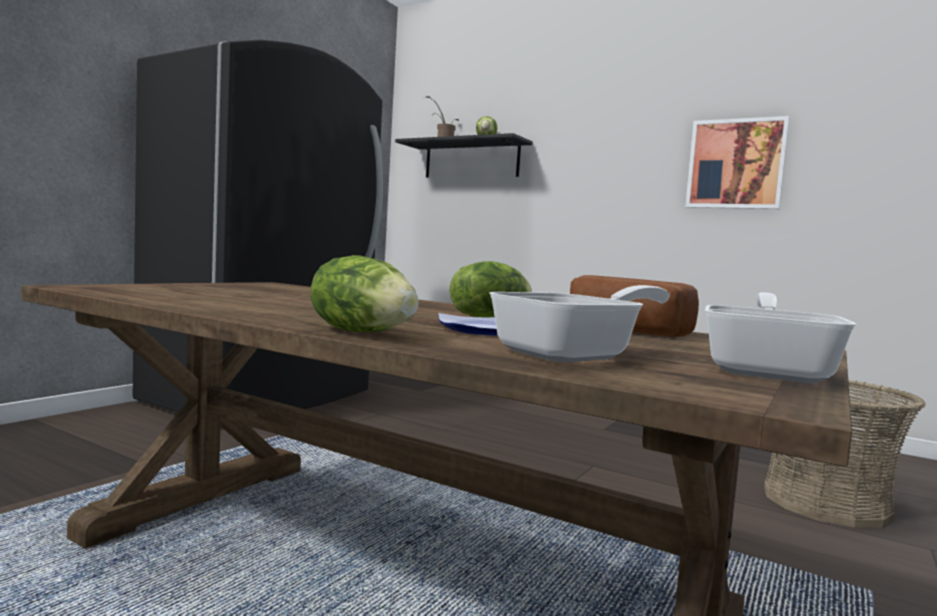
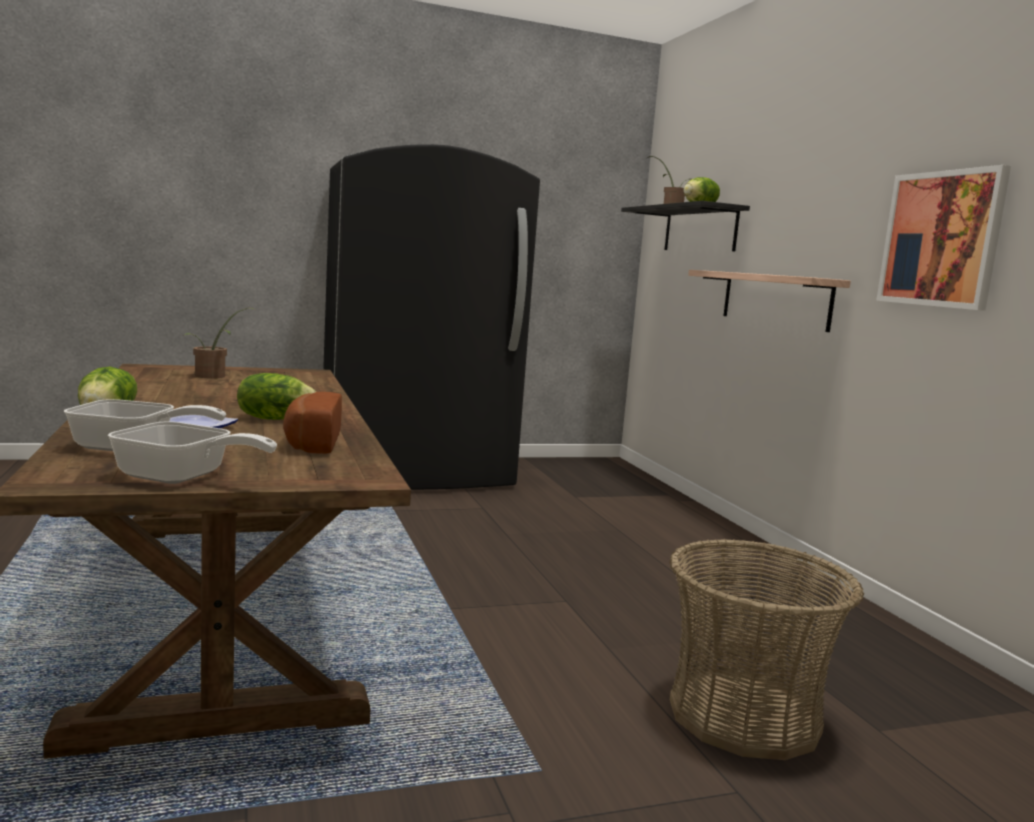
camera: 40 degrees right, 5 degrees up
frying pan [705,292,856,383] -> frying pan turned 45 degrees clockwise [108,421,277,484]
none -> potted plant [183,308,258,378]
none -> shelf [688,270,851,332]

